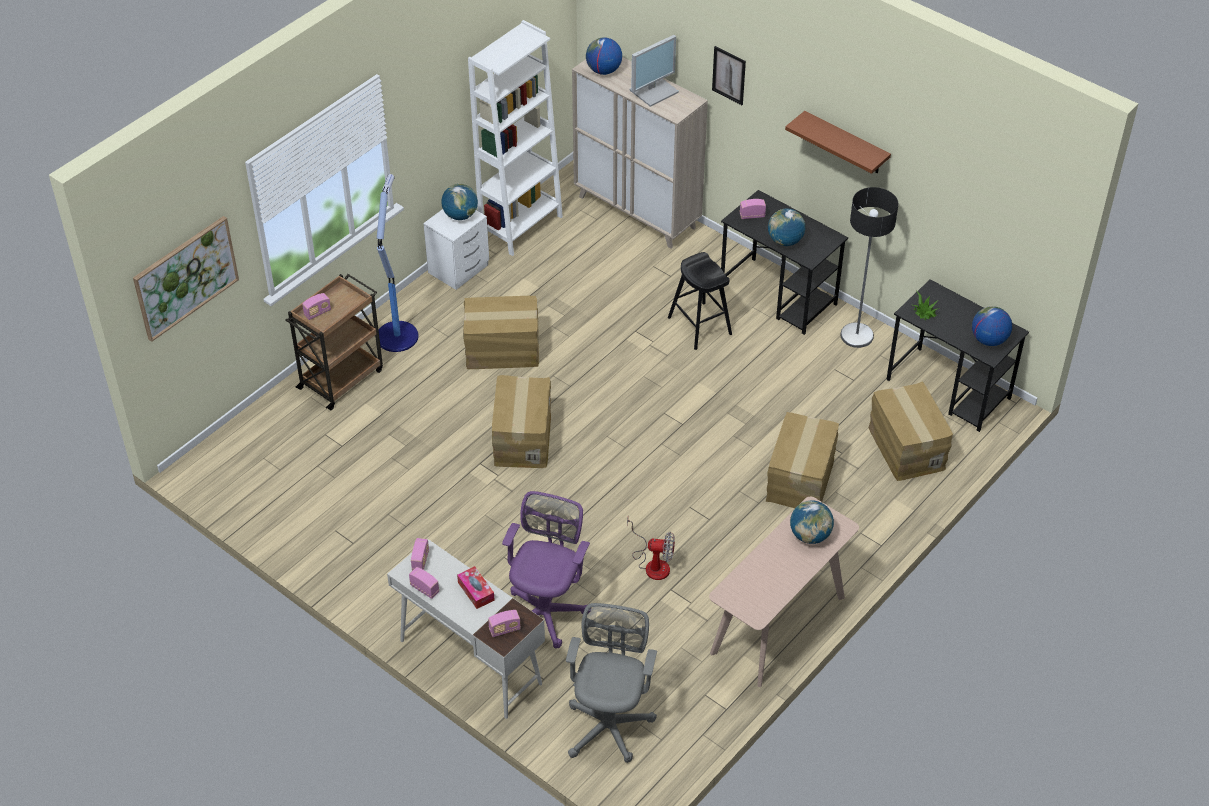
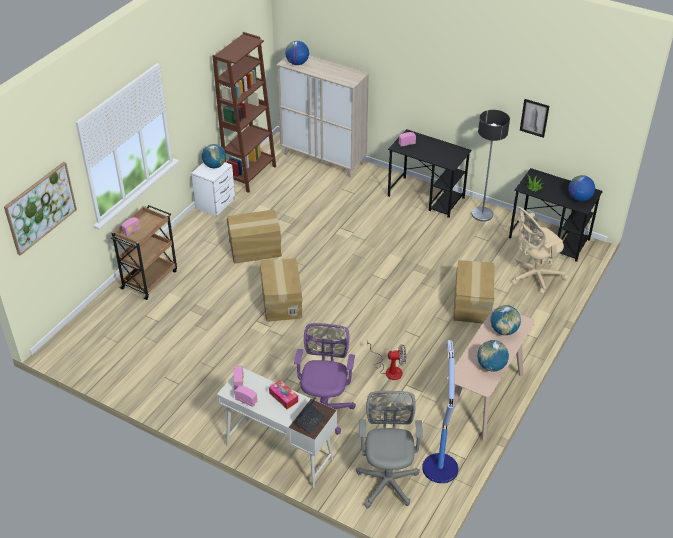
camera: 10 degrees left, 5 degrees down
floor lamp [377,174,418,352] -> floor lamp moved to [422,340,458,483]
white bookcase [468,20,563,256] -> brown bookcase [212,32,276,193]
radio [488,610,521,637] -> laptop [295,397,326,434]
monitor [629,35,679,107] -> none
black stool [668,252,732,350] -> none
picture [712,46,746,105] -> picture moved to [520,99,549,138]
globe [768,209,805,246] -> globe moved to [477,340,509,372]
brown shelf [785,111,891,174] -> none
cardboard box [868,381,953,481] -> beige office chair [511,207,568,295]

